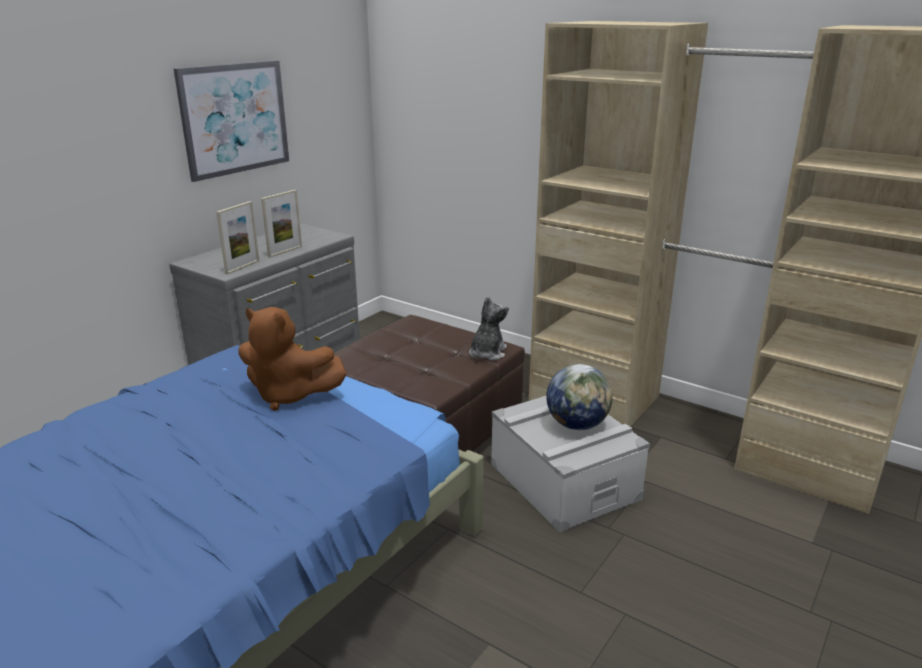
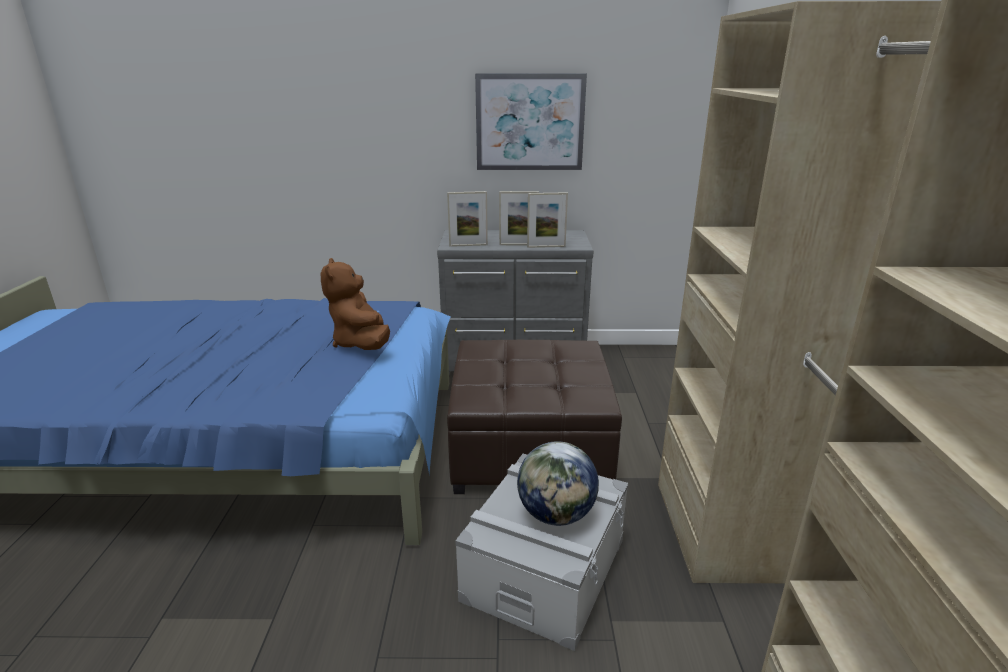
camera: 55 degrees right, 0 degrees up
plush toy [469,296,509,361] -> none
none -> picture frame [527,192,568,248]

